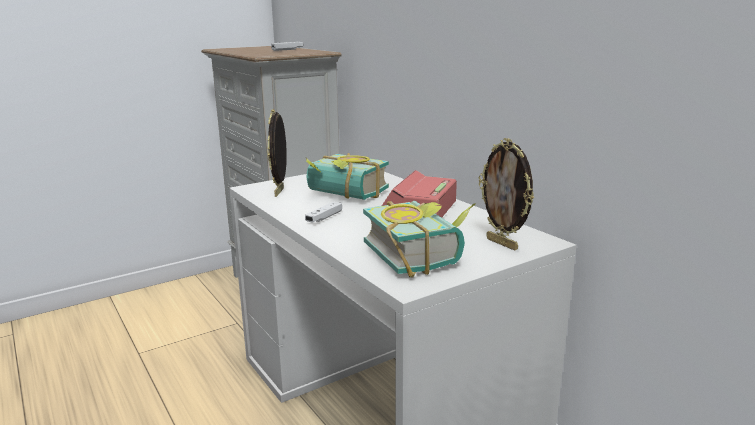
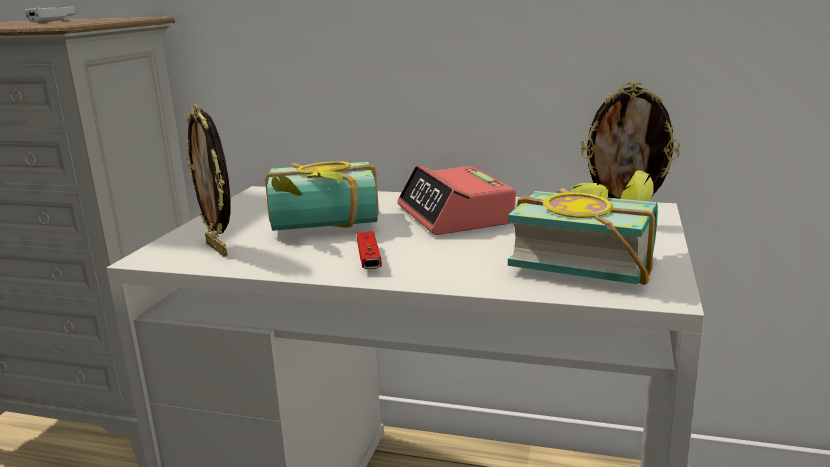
camera: 40 degrees left, 0 degrees up
white game controller [305,202,342,222] -> red game controller [357,232,382,269]

